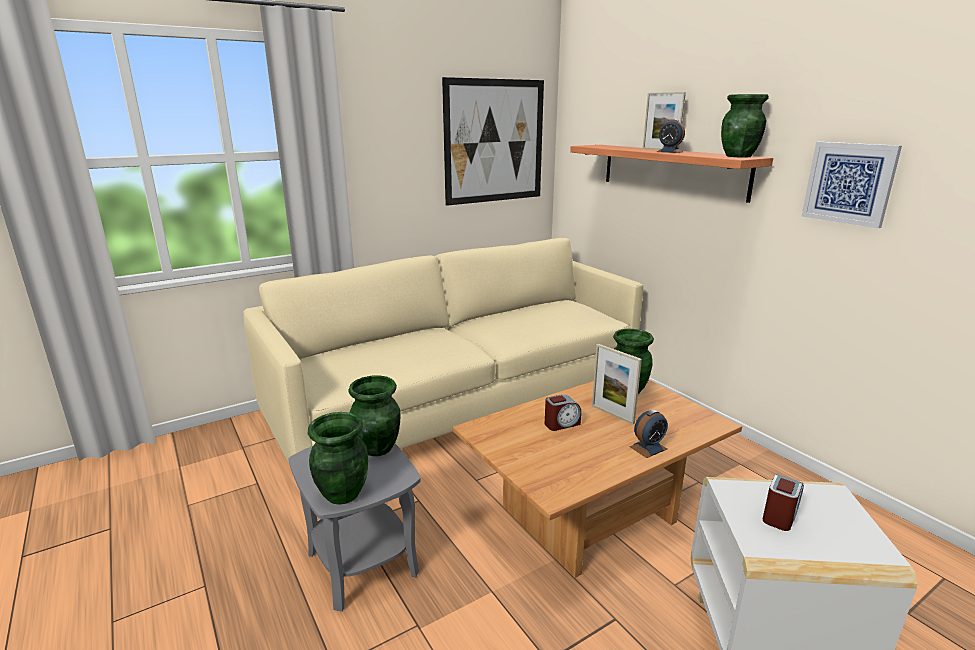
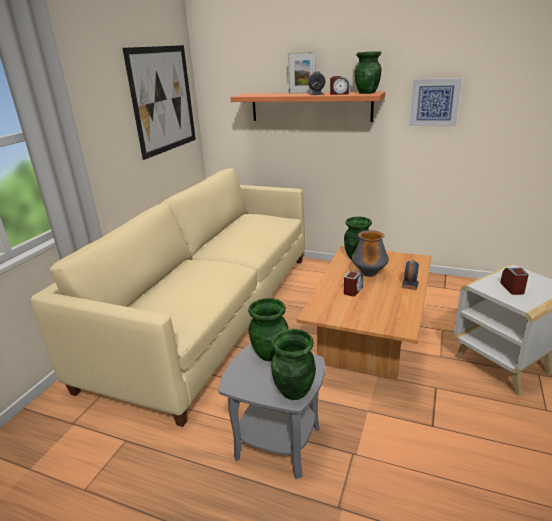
camera: 35 degrees left, 5 degrees up
picture frame [592,344,642,424] -> vase [352,230,389,277]
none -> alarm clock [330,76,349,95]

